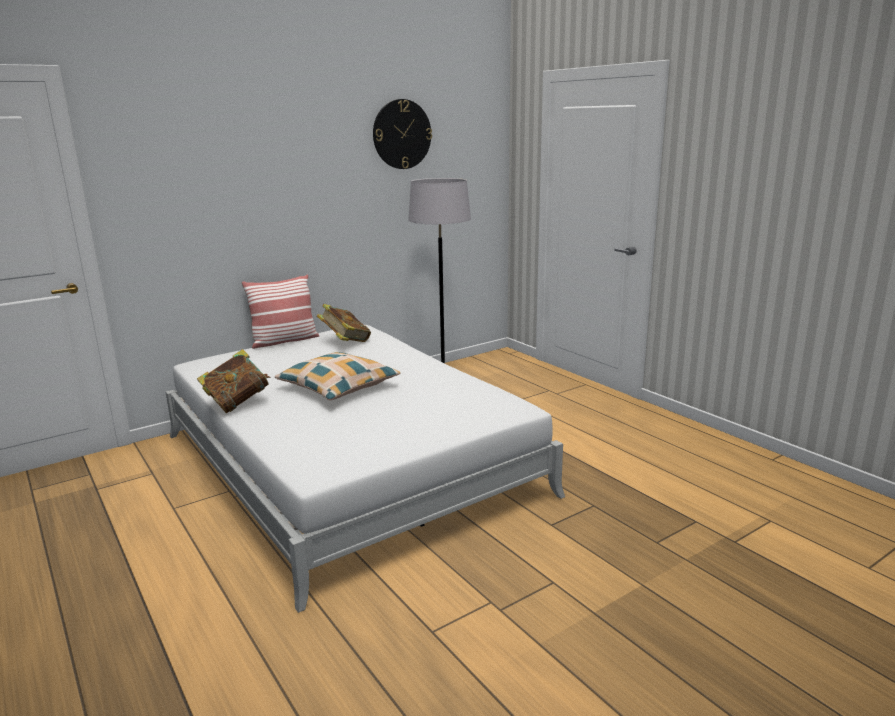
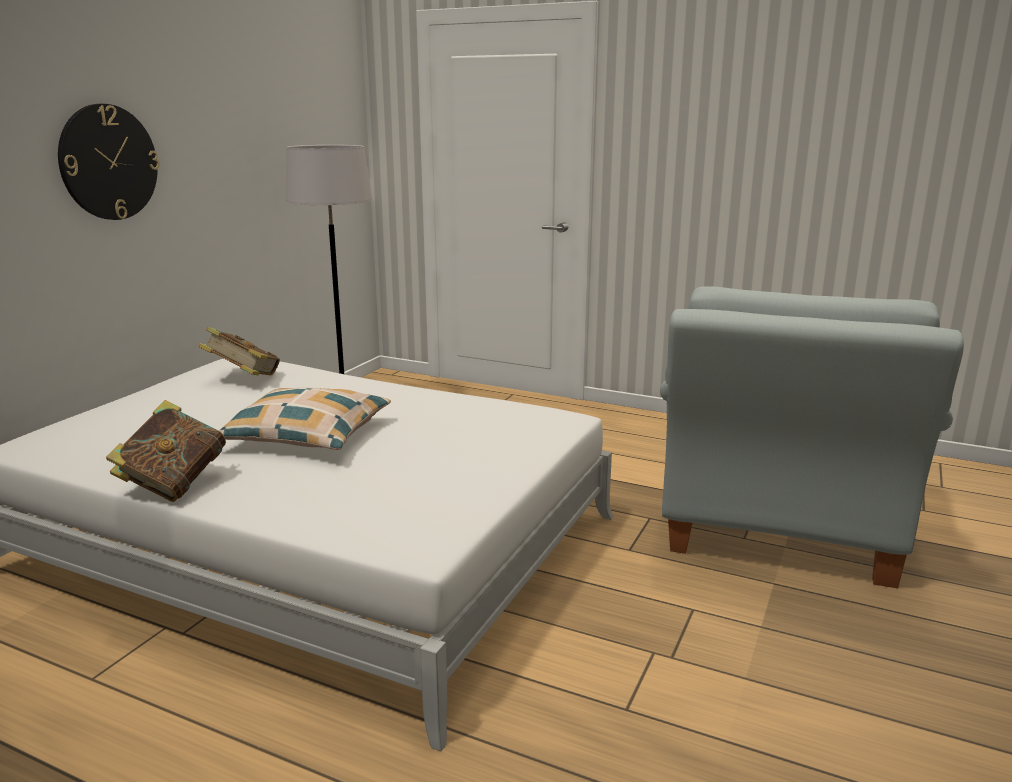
camera: 30 degrees left, 0 degrees up
pillow [242,275,319,349] -> none
wall clock [373,99,432,169] -> wall clock moved to [58,104,159,220]
none -> grey armchair [660,286,964,588]

